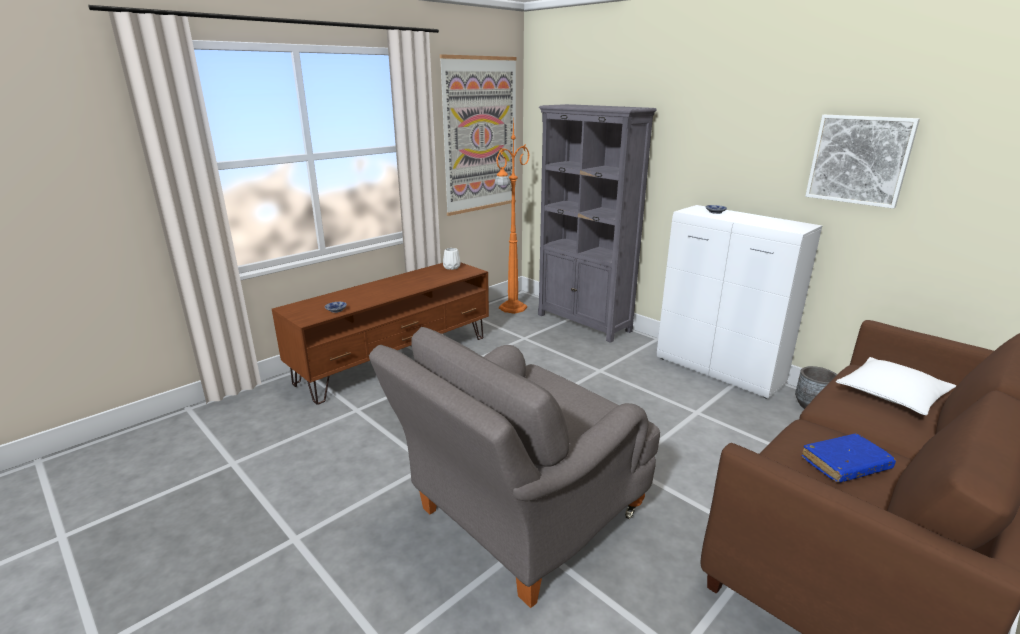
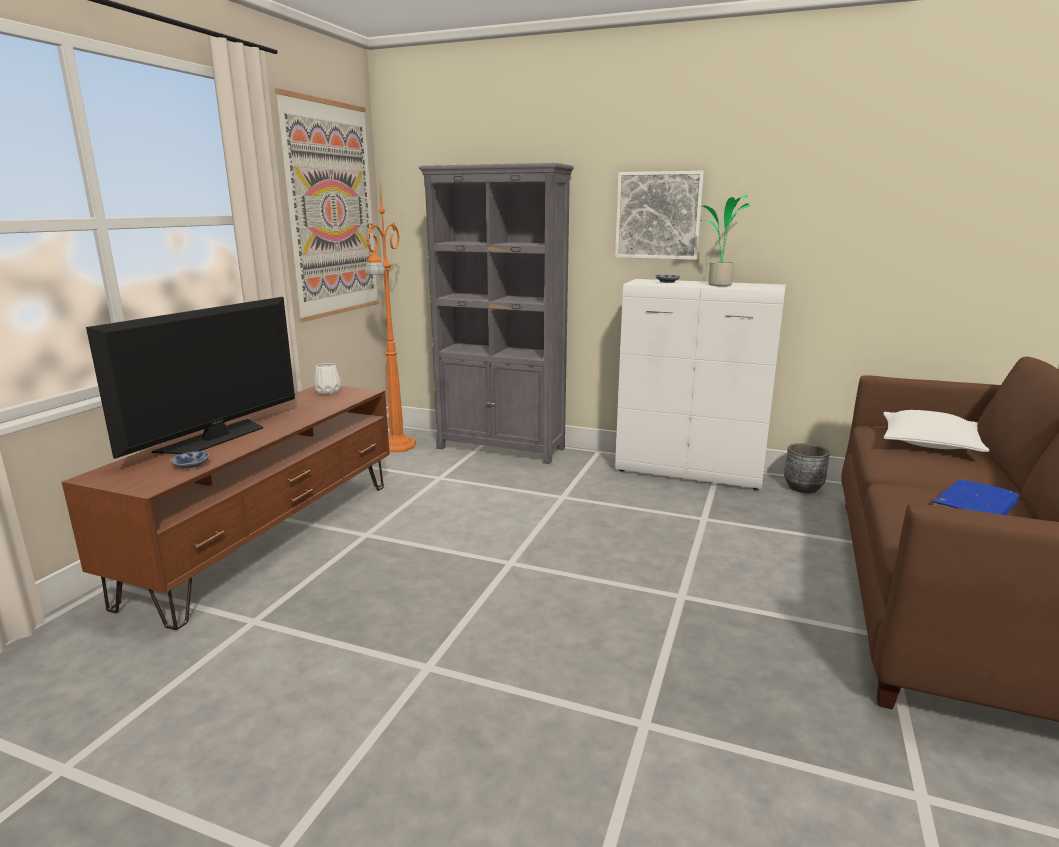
camera: 25 degrees left, 5 degrees down
grey armchair [369,327,660,608] -> none
picture [805,115,920,209] -> picture moved to [615,171,704,260]
none -> television [86,297,295,459]
none -> potted plant [700,195,750,286]

